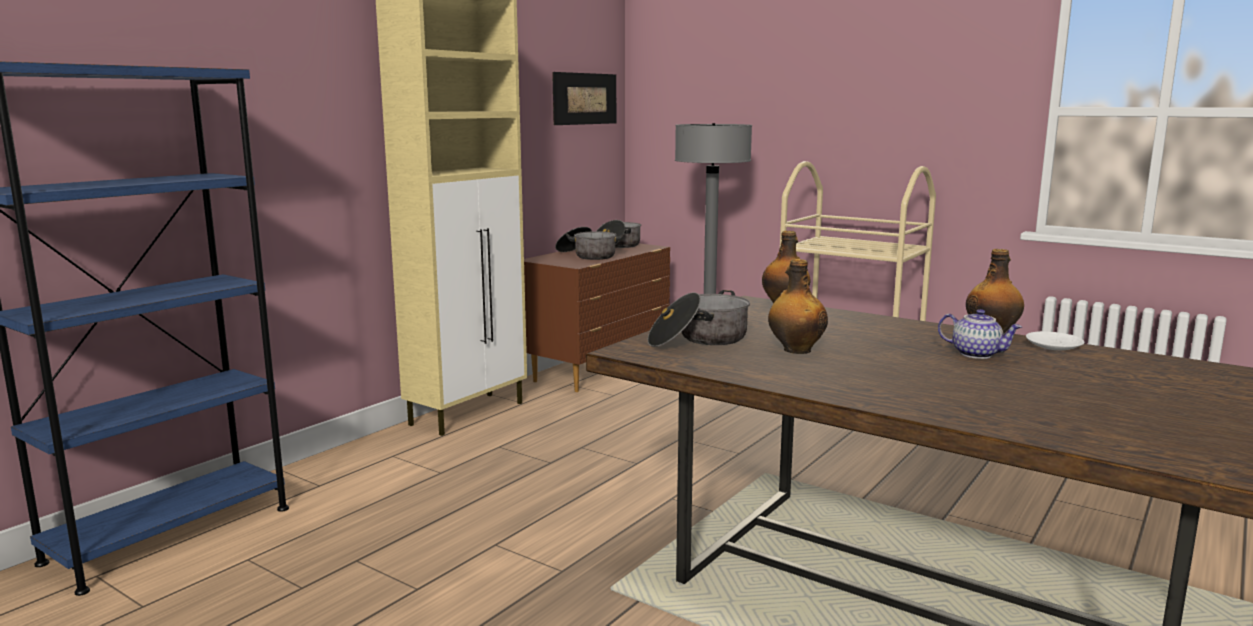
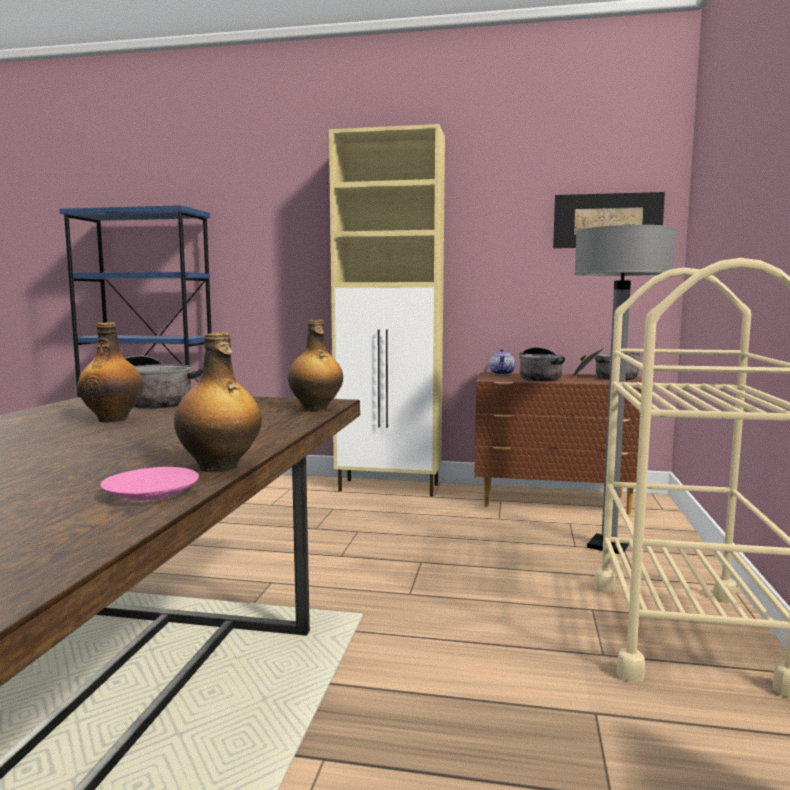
camera: 65 degrees right, 5 degrees down
teapot [938,309,1022,359] -> teapot moved to [489,349,515,375]
white plate [1026,331,1085,350] -> pink plate [100,467,199,501]

